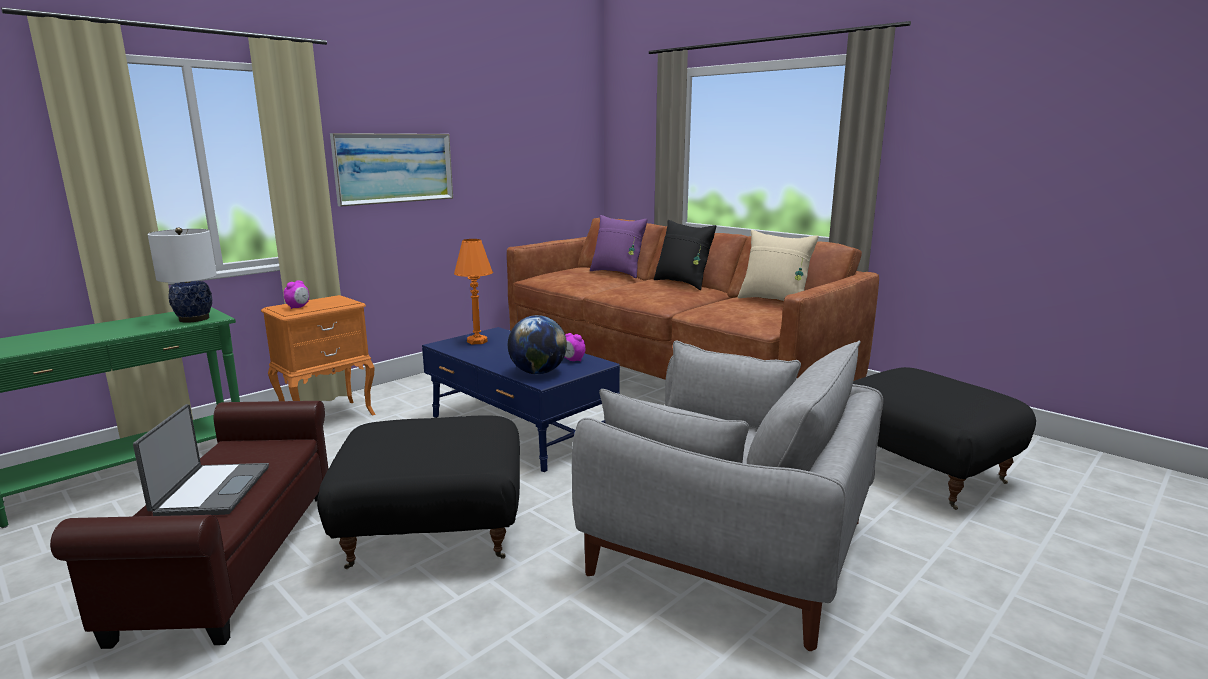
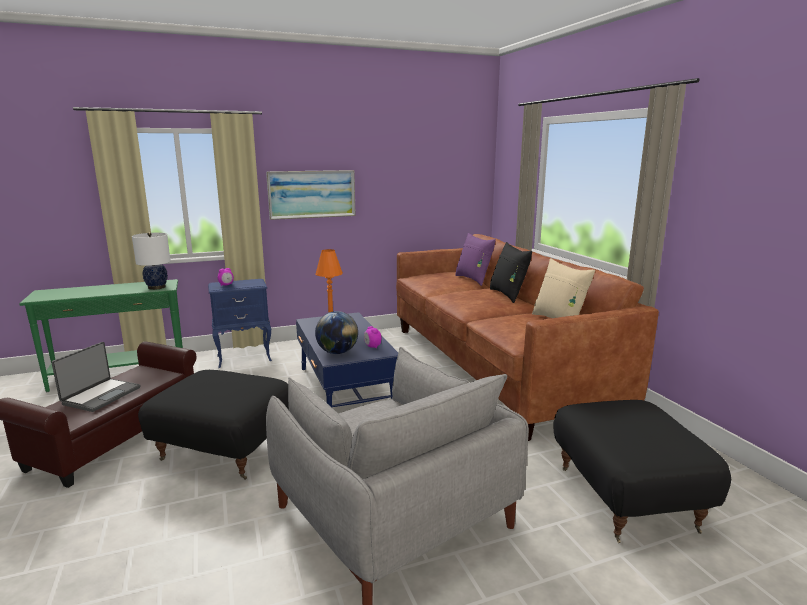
camera: 25 degrees right, 0 degrees up
orange nightstand [261,295,376,415] -> blue nightstand [208,279,272,368]

